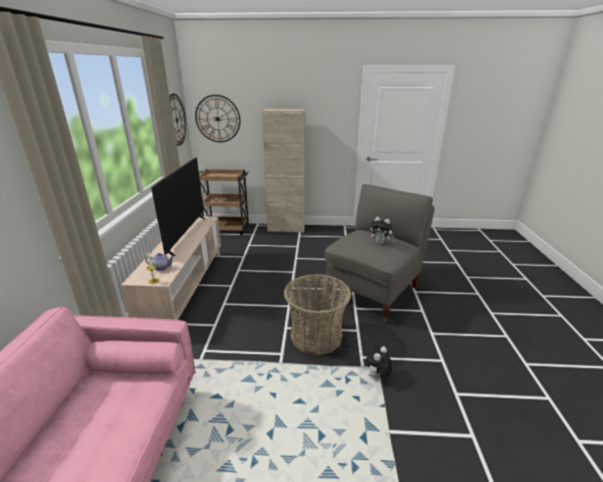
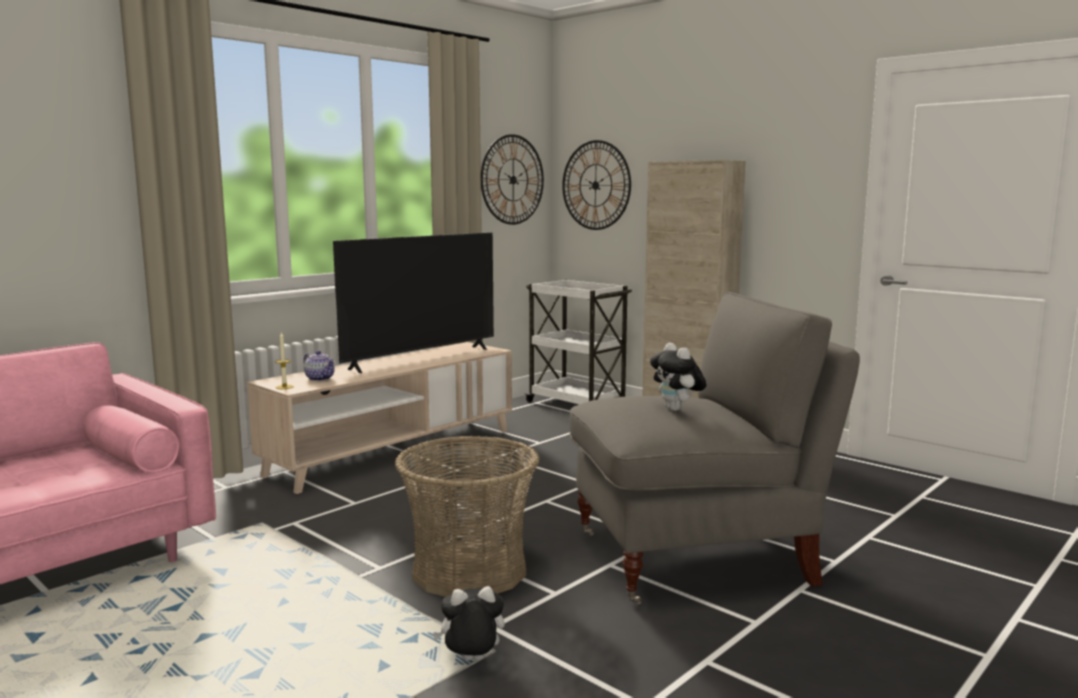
camera: 40 degrees right, 15 degrees down
brown cart [199,169,249,235] -> white cart [525,280,632,404]

